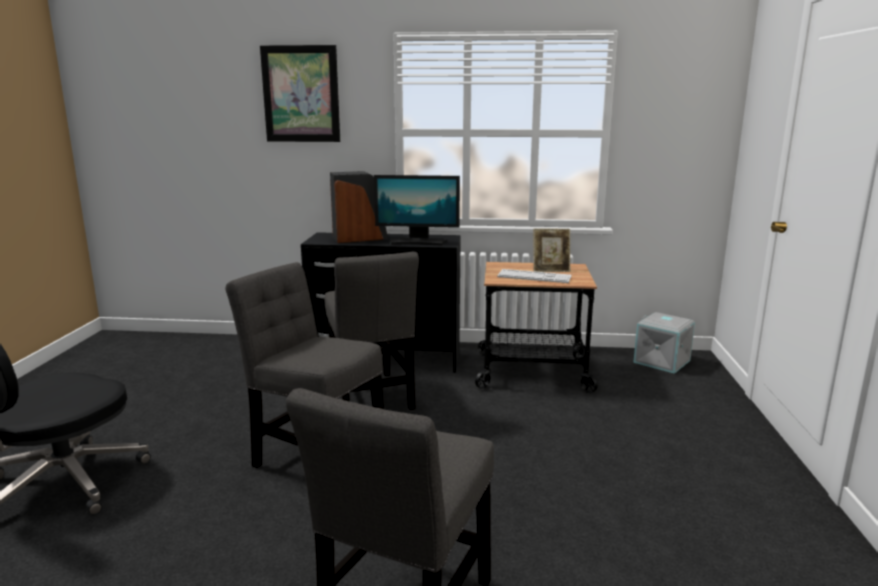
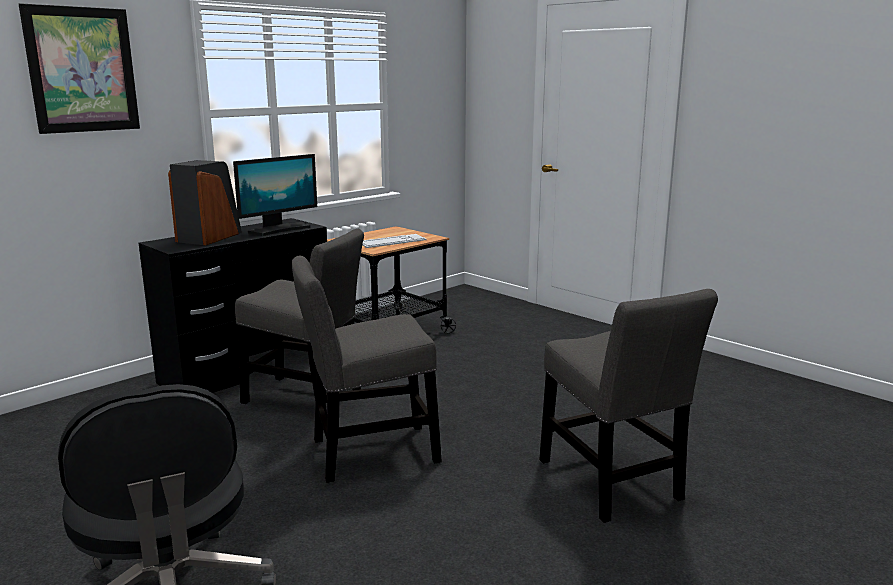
camera: 50 degrees left, 0 degrees up
picture frame [533,228,570,272] -> none
grey storage box [633,312,695,374] -> none

